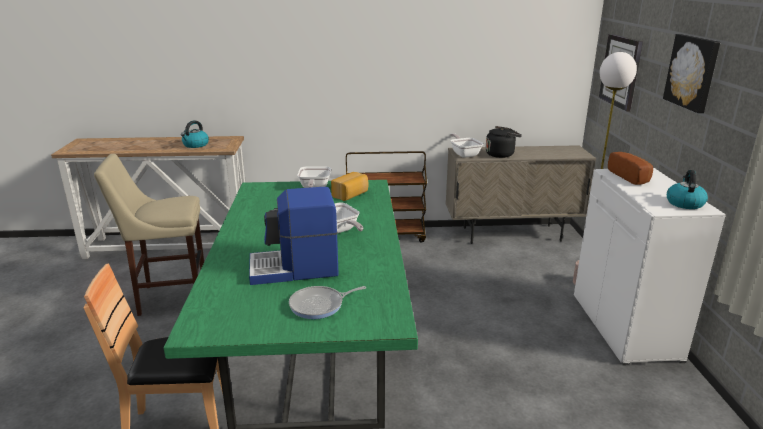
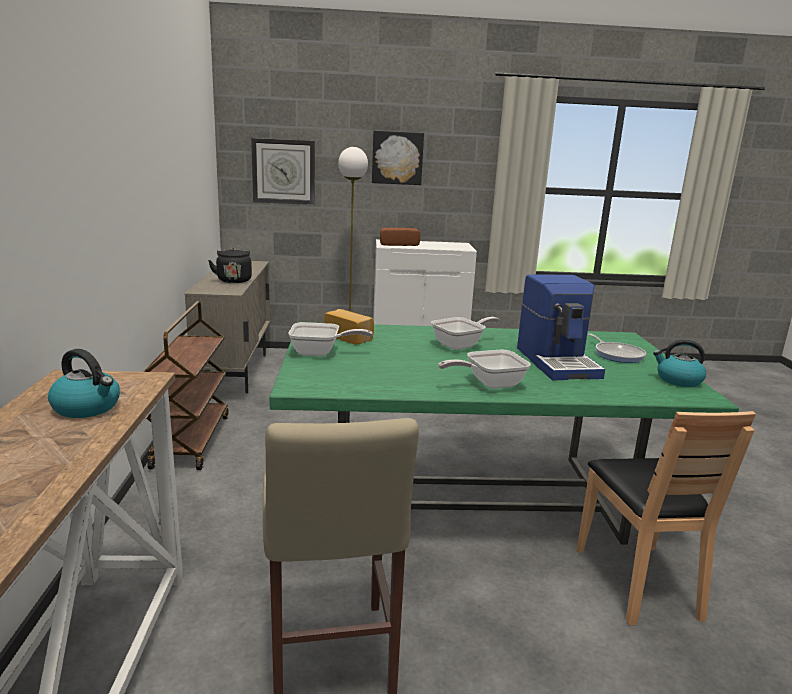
camera: 90 degrees left, 5 degrees down
frying pan [450,133,484,158] -> frying pan moved to [438,350,531,389]
kettle [667,170,708,209] -> kettle moved to [653,339,706,387]

